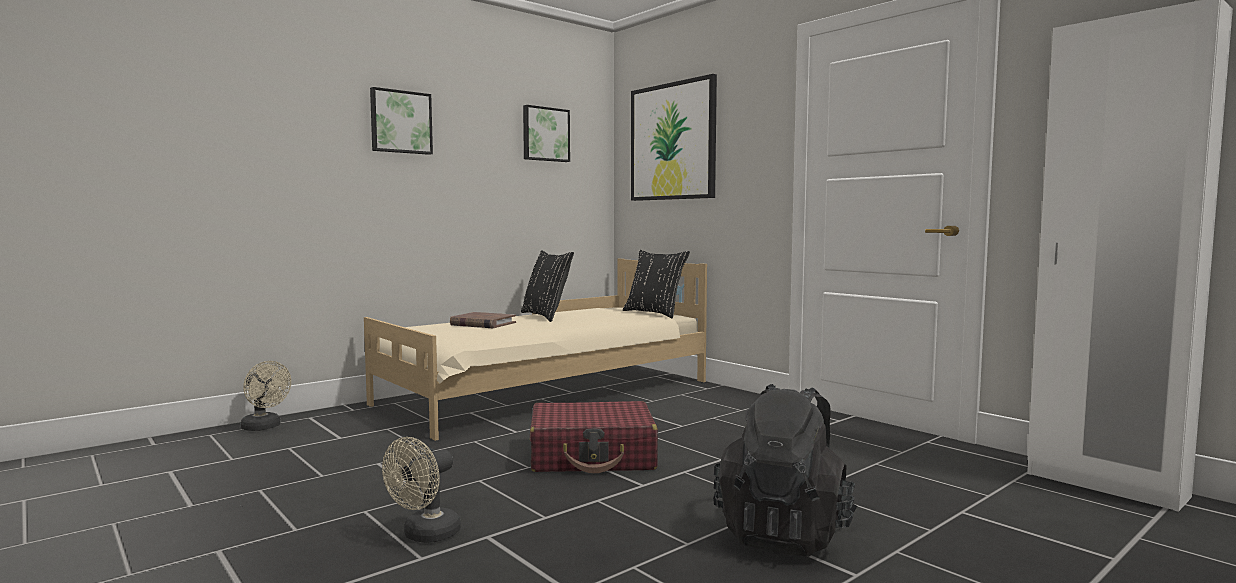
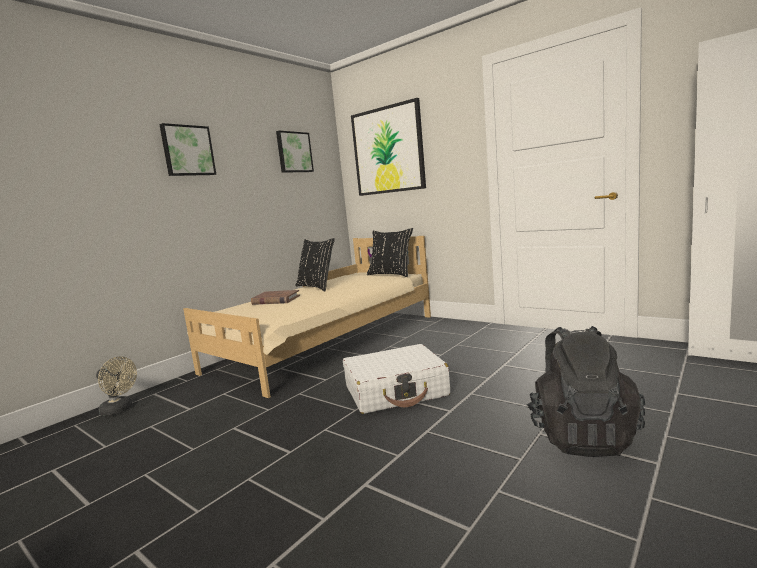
camera: 10 degrees left, 5 degrees up
beige fan [382,437,461,543] -> none
red suitcase [530,401,658,473] -> white suitcase [343,344,450,414]

